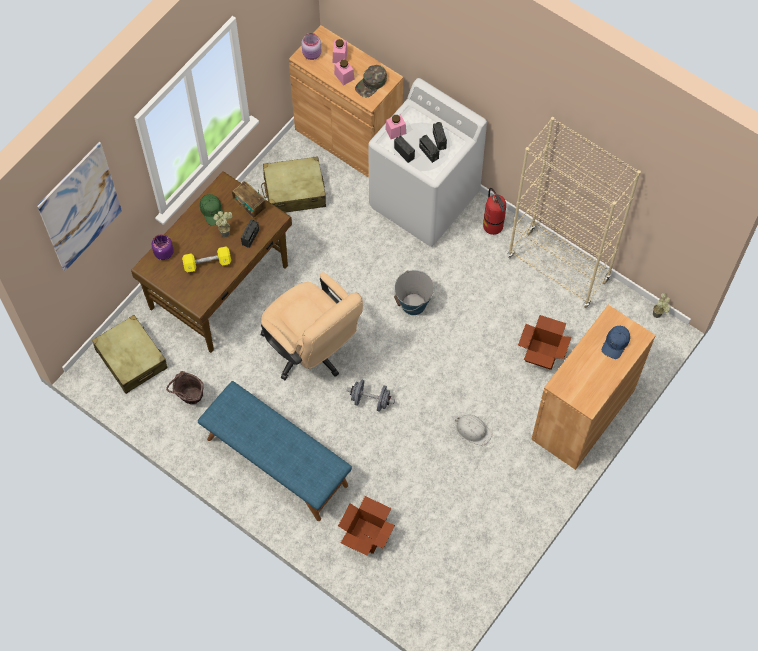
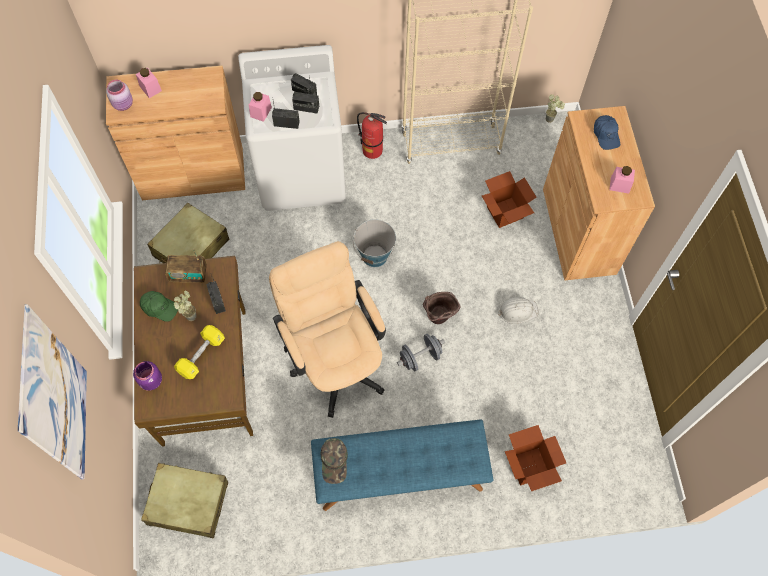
camera: 45 degrees left, 0 degrees up
brown bucket [166,371,204,404] -> brown bucket moved to [423,292,461,324]
beige office chair [260,272,363,380] -> beige office chair turned 120 degrees counterclockwise [269,241,386,418]
pink jar [334,59,354,86] -> pink jar moved to [609,166,635,194]
green cap [355,65,387,97] -> green cap moved to [321,438,348,484]

